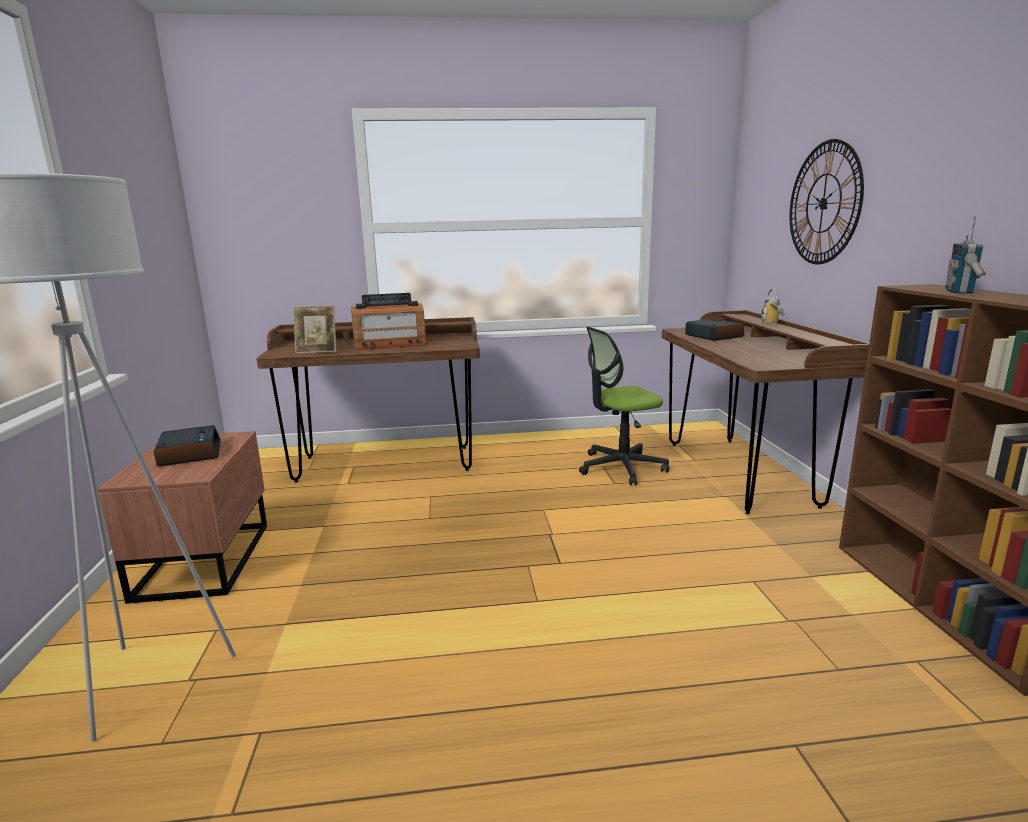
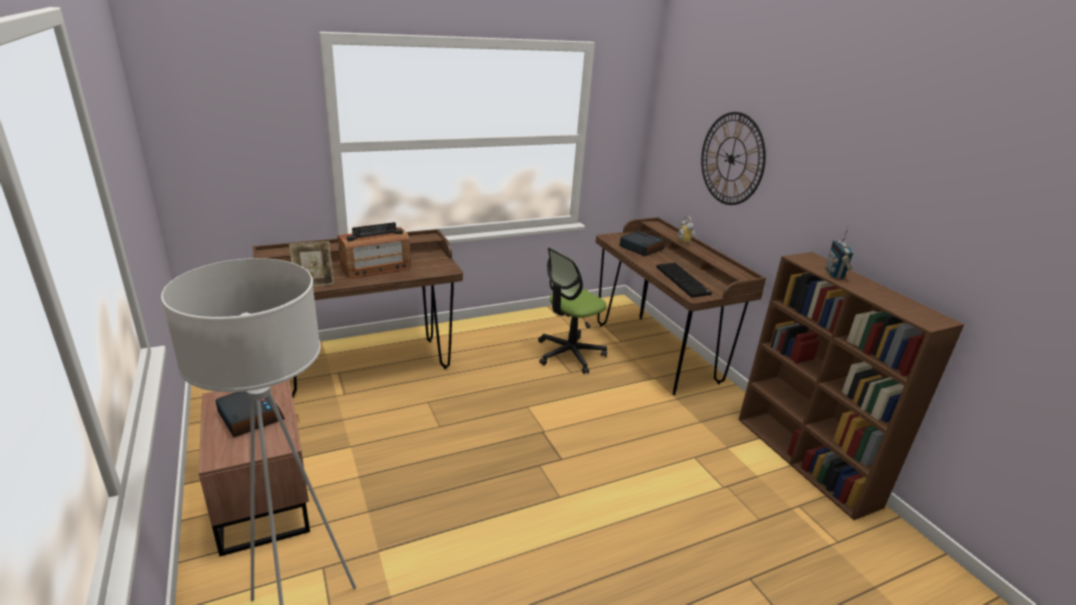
camera: 20 degrees left, 10 degrees up
none -> keyboard [656,263,712,298]

